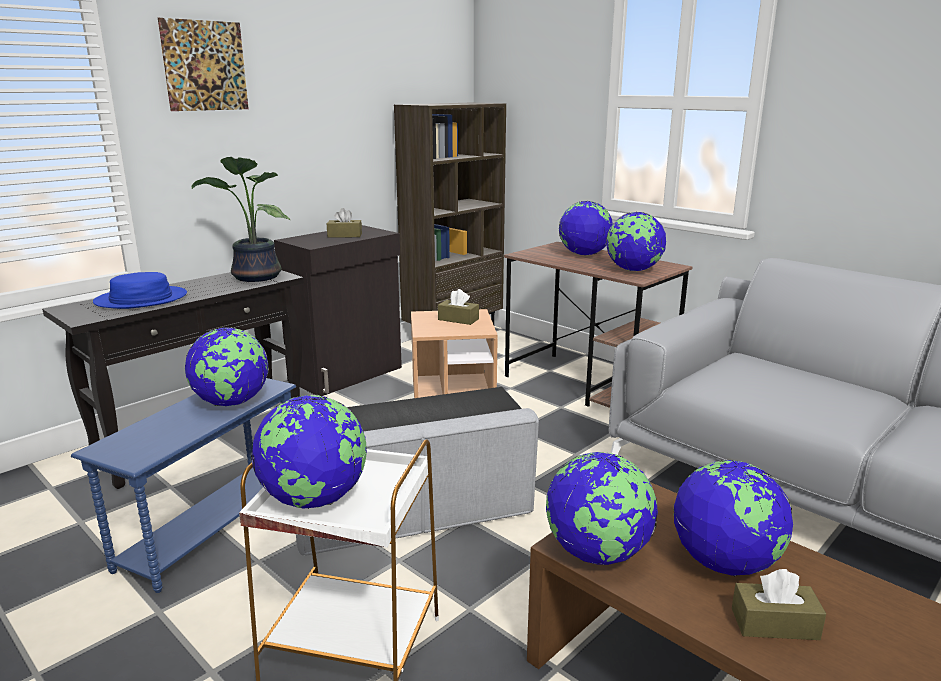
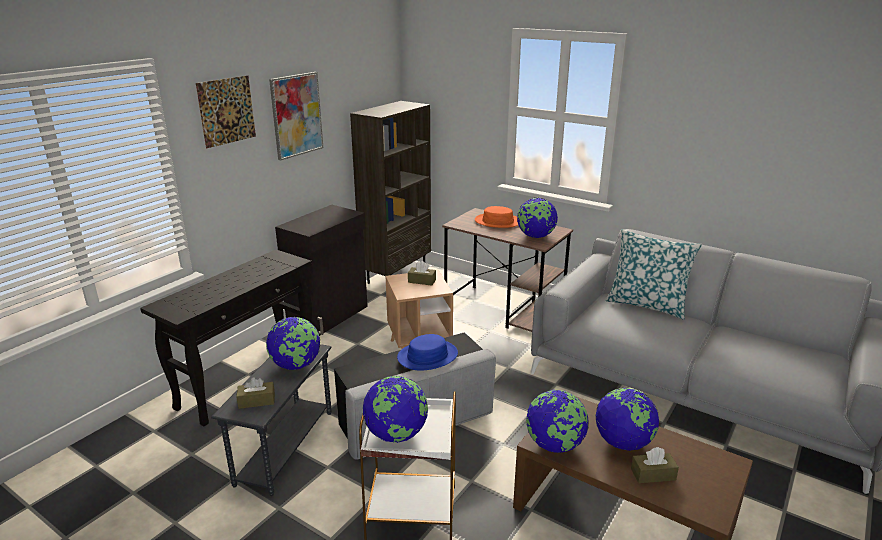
camera: 10 degrees left, 5 degrees up
blue side table [71,378,296,593] -> grey side table [211,344,332,496]
blue hat [93,272,187,309] -> blue hat moved to [397,334,458,370]
potted plant [191,157,290,282] -> none
brown tissue box [327,208,362,238] -> brown tissue box moved to [236,377,275,409]
globe [559,201,613,255] -> orange hat [475,206,518,228]
none -> picture [269,72,323,160]
none -> pillow [605,229,702,320]

